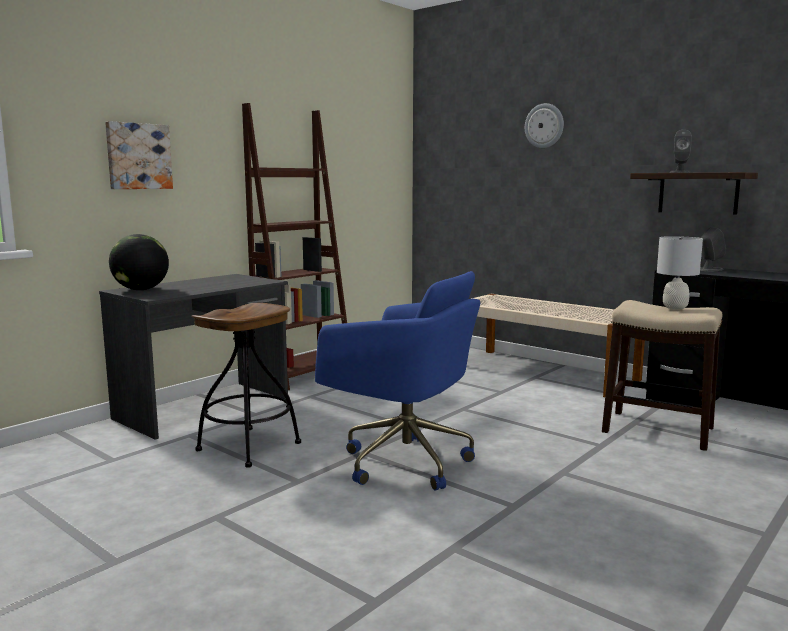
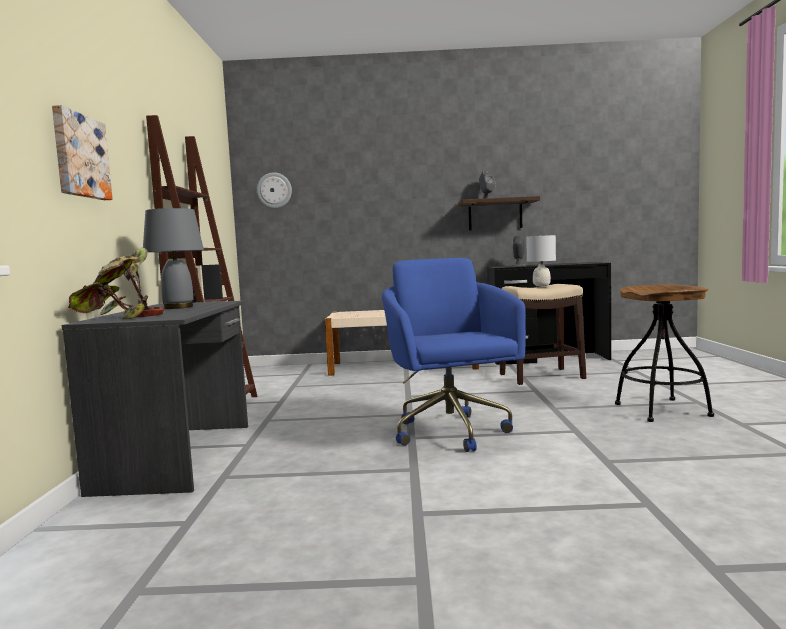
camera: 40 degrees left, 5 degrees down
globe [109,234,169,290] -> potted plant [68,248,164,319]
brown stool [192,303,301,468] -> brown stool moved to [615,284,714,422]
blue office chair [315,271,480,490] -> blue office chair turned 90 degrees counterclockwise [382,258,526,452]
wall clock [525,103,564,148] -> wall clock moved to [257,172,292,208]
none -> grey table lamp [143,208,204,309]

